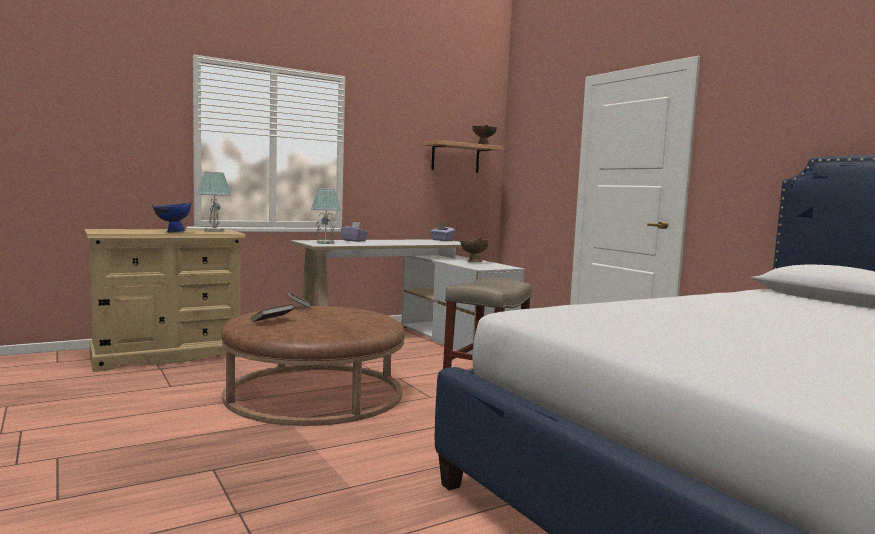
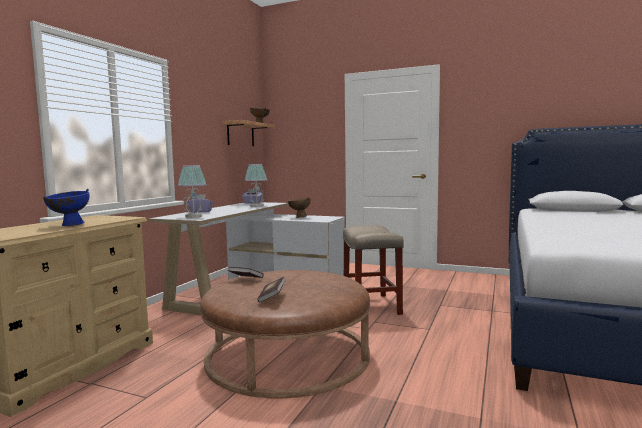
camera: 35 degrees left, 0 degrees up
table lamp [197,172,231,232] -> table lamp moved to [244,164,267,207]

